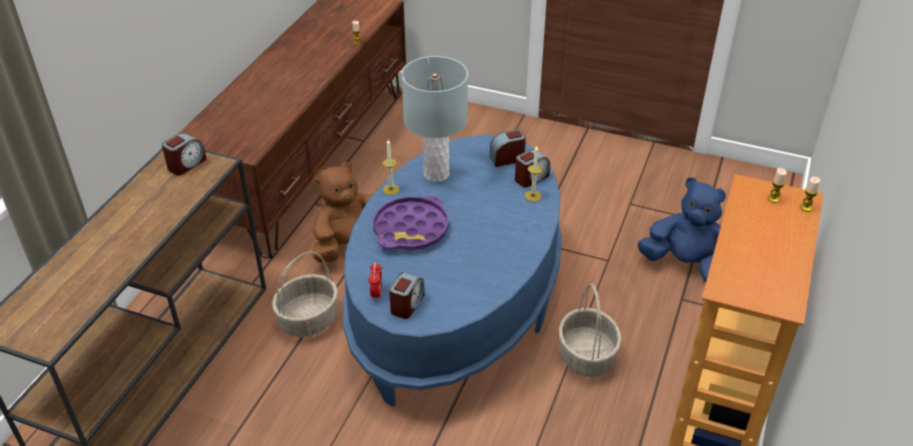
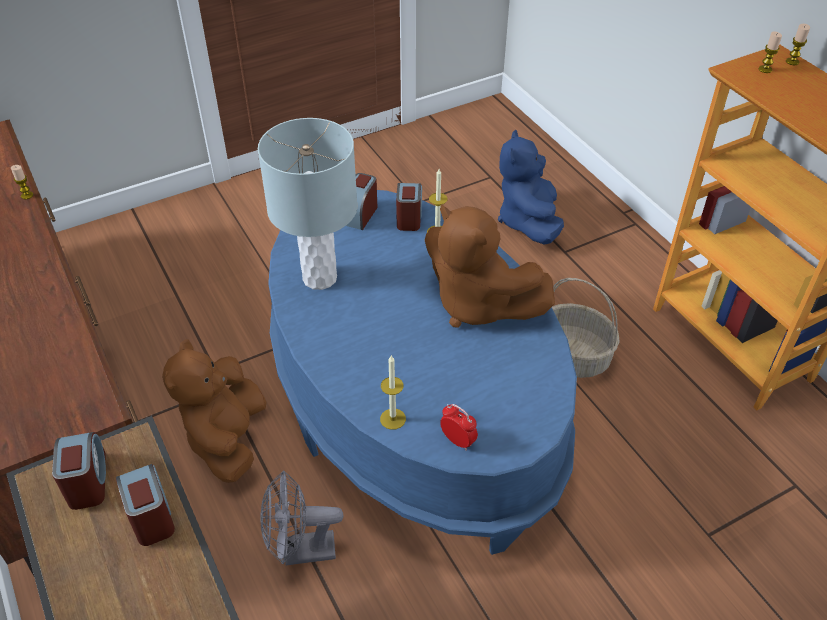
camera: 50 degrees left, 5 degrees up
basket [272,251,338,337] -> grey fan [260,471,343,566]
purple tray [373,196,449,250] -> none
candle [382,139,400,195] -> candle moved to [380,356,406,430]
alarm clock [389,272,425,319] -> alarm clock moved to [116,464,175,546]
blue plush toy [637,178,726,282] -> blue plush toy turned 60 degrees counterclockwise [498,130,564,244]
none -> brown plush toy [425,204,555,328]

